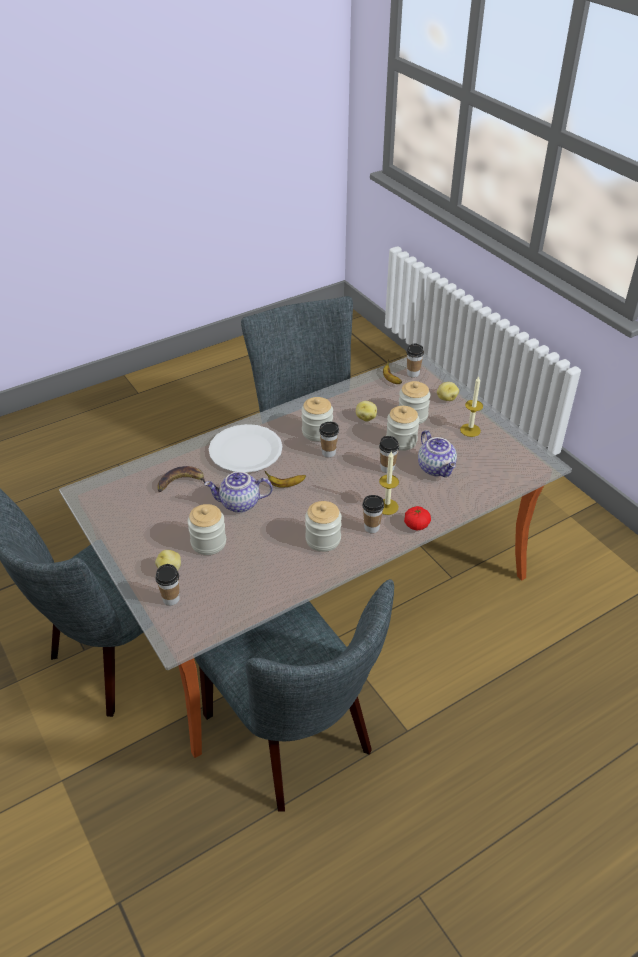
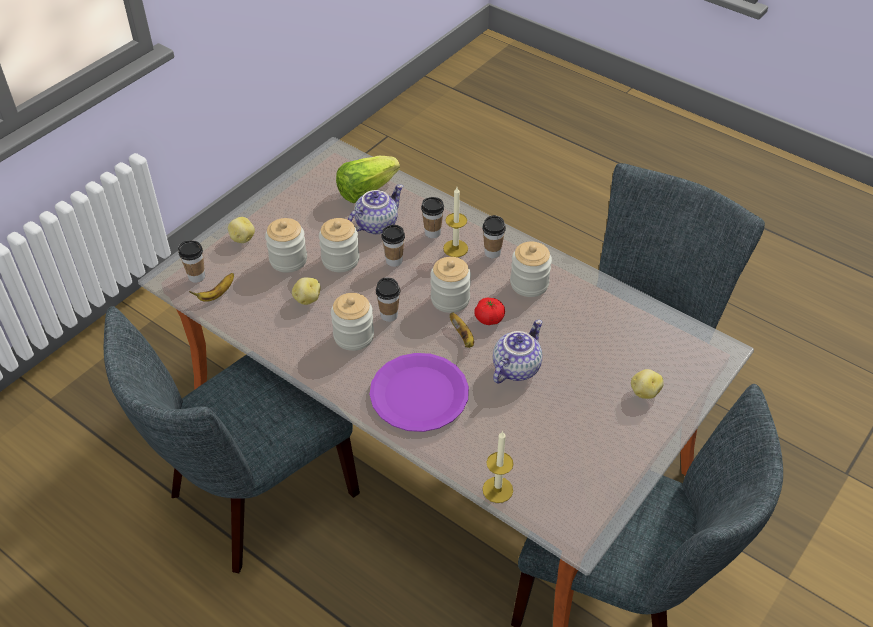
camera: 110 degrees left, 5 degrees up
cup [155,564,180,606] -> cup moved to [421,197,444,238]
banana [157,466,205,492] -> none
jar [188,504,226,555] -> jar moved to [430,257,471,313]
teapot [204,471,273,513] -> teapot turned 120 degrees counterclockwise [493,320,543,384]
white plate [209,424,283,473] -> purple plate [370,353,469,432]
tomato [404,506,431,530] -> tomato moved to [474,297,505,325]
candle [460,376,483,437] -> candle moved to [482,431,514,503]
none -> lettuce [336,156,400,203]

